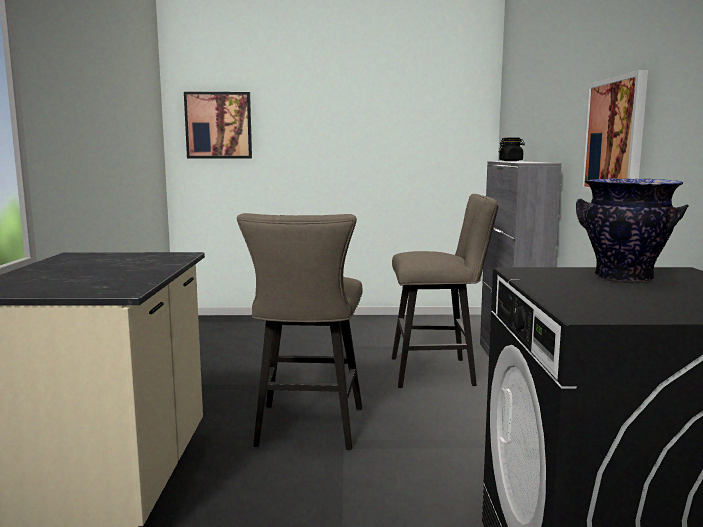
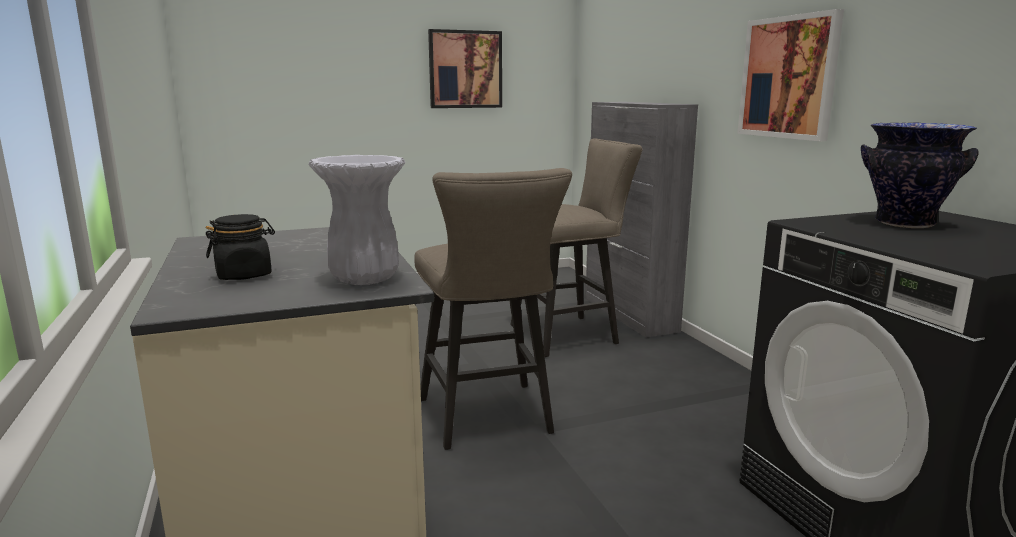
camera: 20 degrees left, 5 degrees up
picture [184,92,252,158] -> picture moved to [428,29,502,108]
black jar [499,138,525,161] -> black jar moved to [205,214,275,280]
none -> white vase [308,155,405,285]

